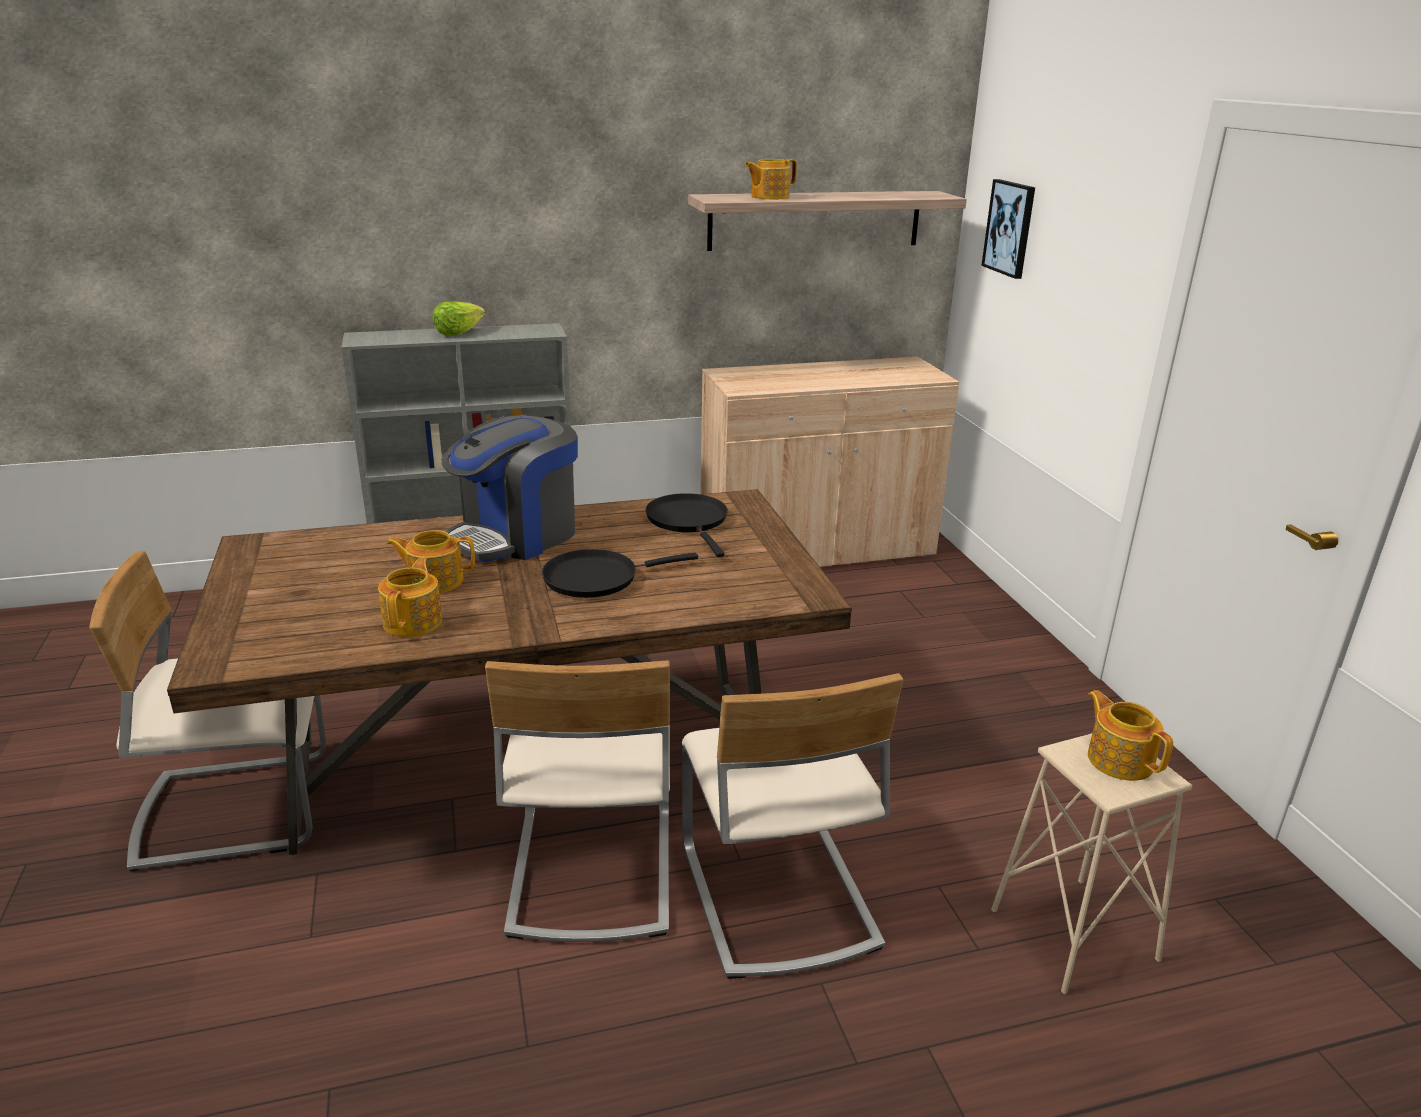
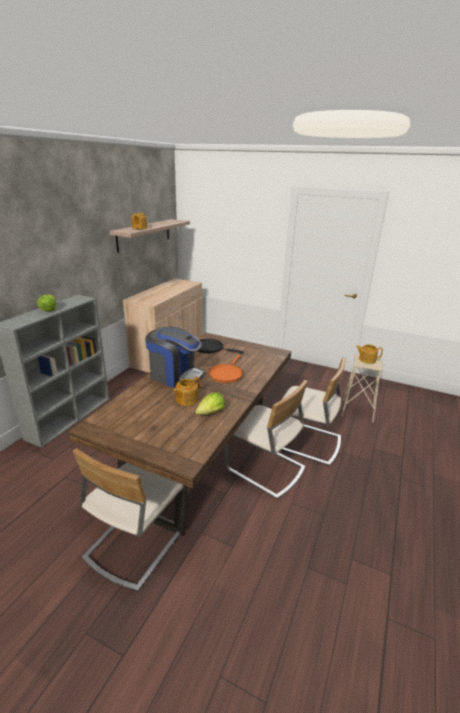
camera: 50 degrees left, 0 degrees up
teapot [378,558,442,637] -> lettuce [195,392,225,415]
coffee machine [441,415,578,562] -> coffee machine turned 60 degrees counterclockwise [145,327,204,388]
black frying pan [542,549,698,598] -> orange frying pan [208,355,243,383]
picture [981,179,1035,279] -> none

